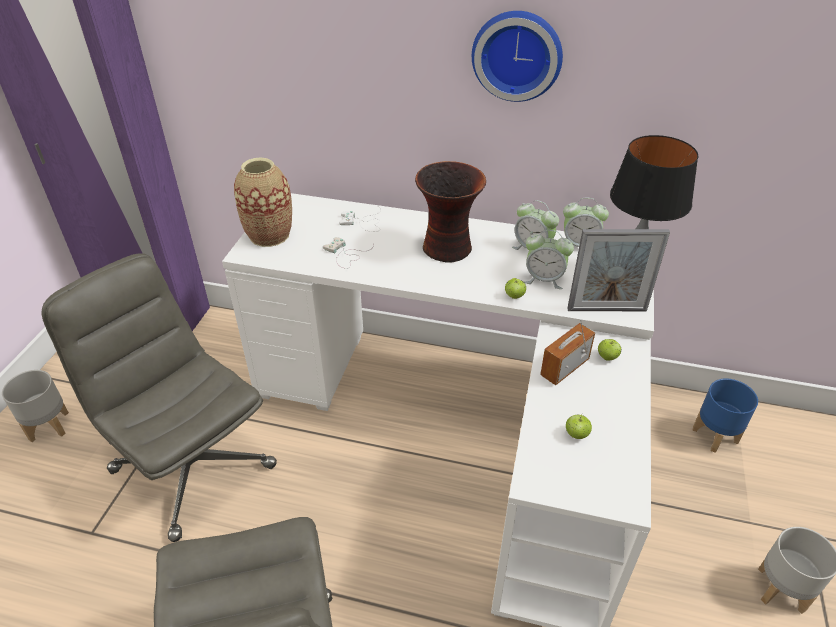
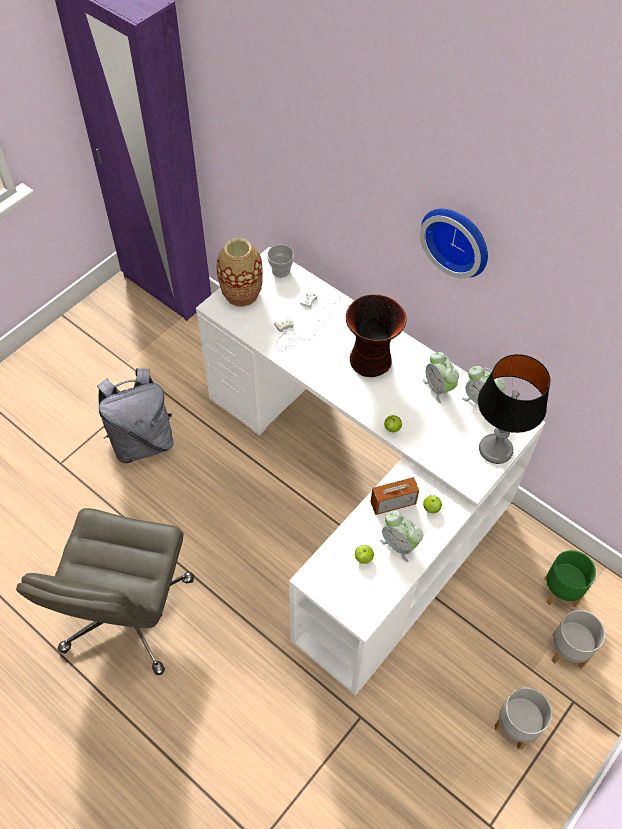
camera: 25 degrees right, 15 degrees up
grey planter [2,370,69,442] -> grey planter moved to [551,610,605,669]
grey office chair [41,253,277,542] -> grey backpack [97,368,174,463]
alarm clock [524,230,574,289] -> alarm clock moved to [380,511,423,562]
picture frame [567,229,670,311] -> none
blue planter [692,379,758,453] -> green planter [544,550,596,607]
none -> cup [267,244,294,278]

